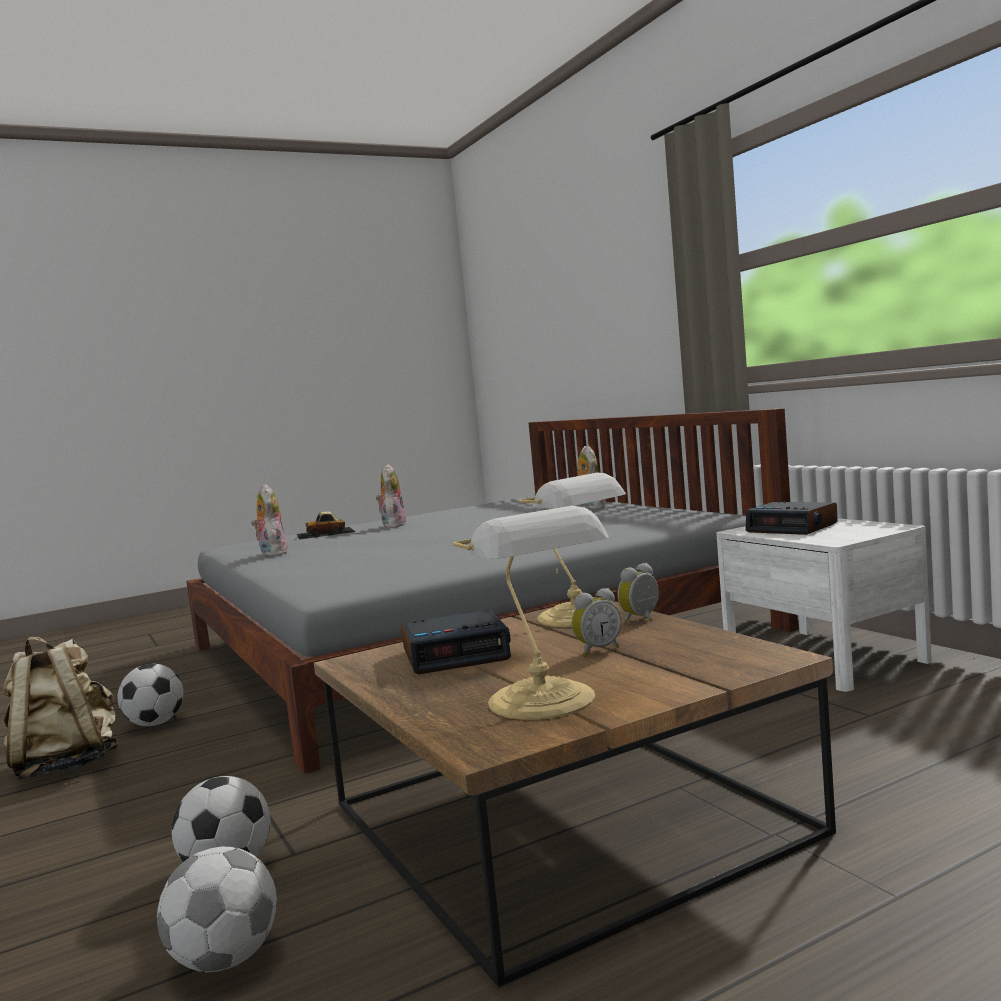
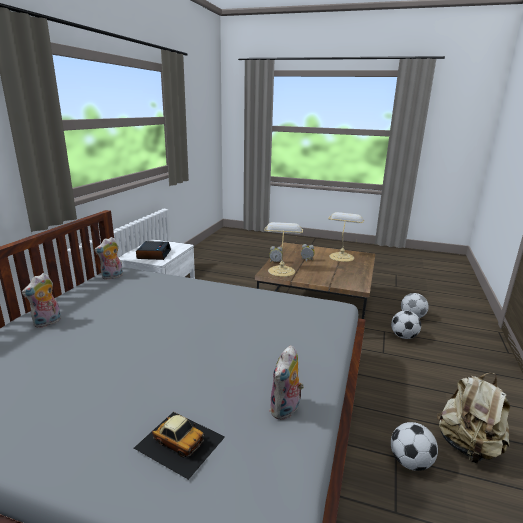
camera: 135 degrees left, 15 degrees up
plush toy [376,464,407,528] -> plush toy moved to [94,237,123,280]
alarm clock [401,610,511,674] -> none

